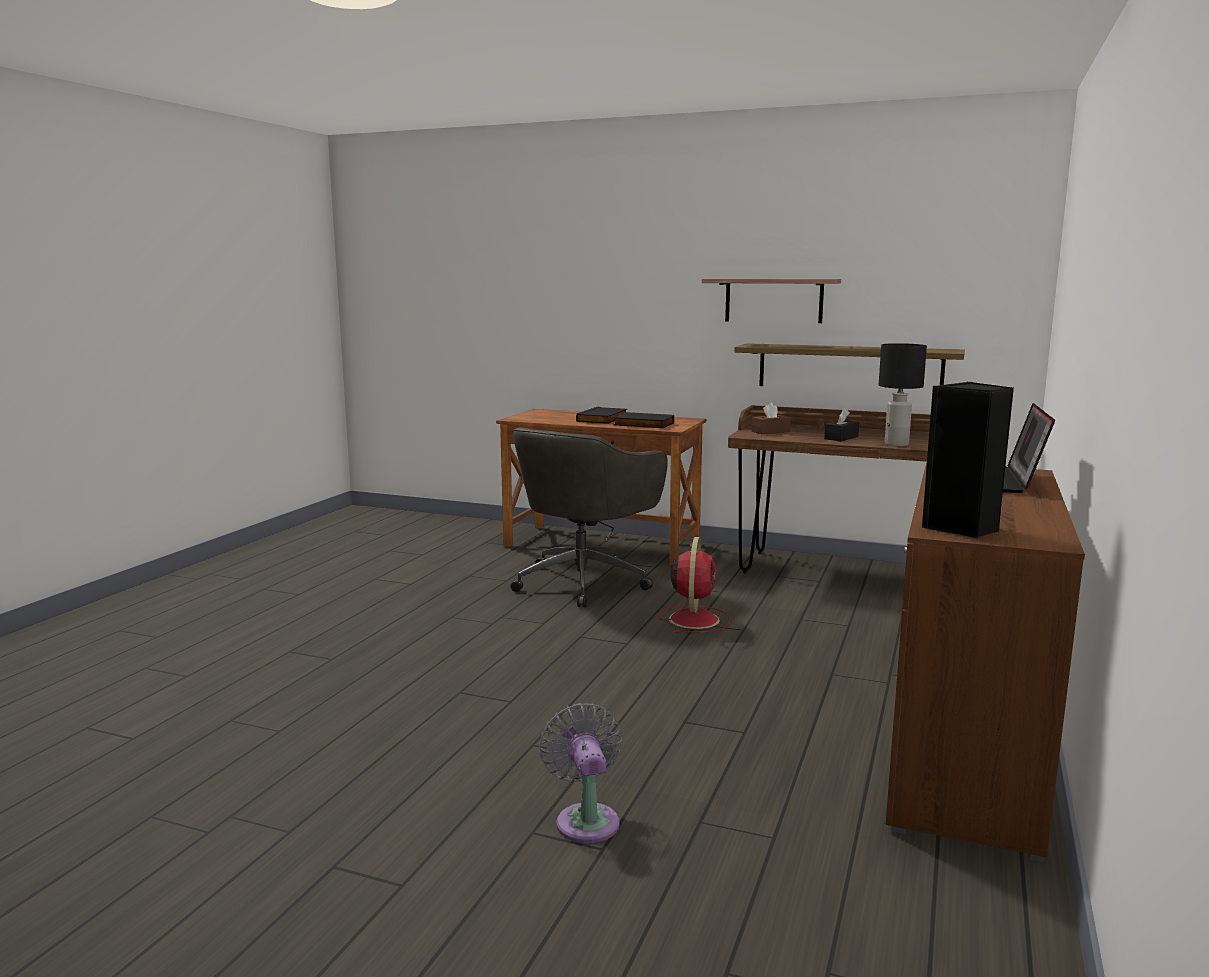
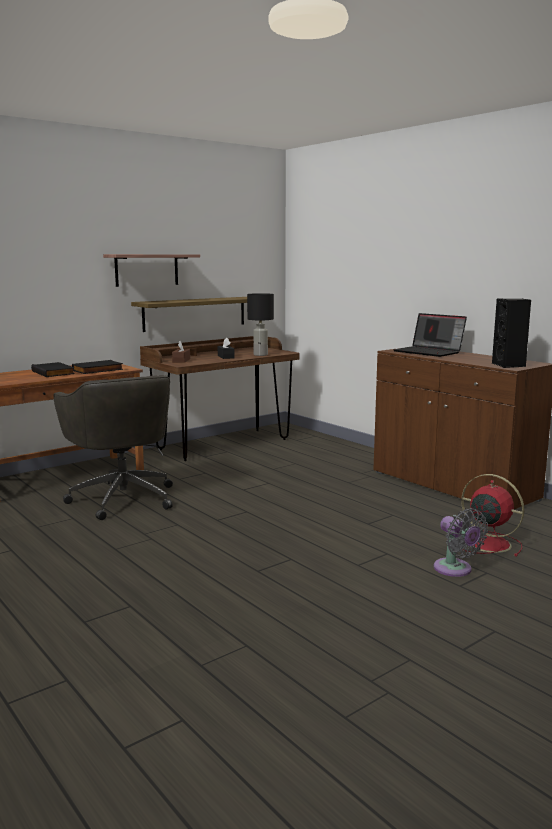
camera: 60 degrees left, 0 degrees up
grey fan [539,703,623,843] -> grey fan turned 135 degrees counterclockwise [434,508,488,577]
red fan [658,537,730,633] -> red fan moved to [461,474,524,557]

